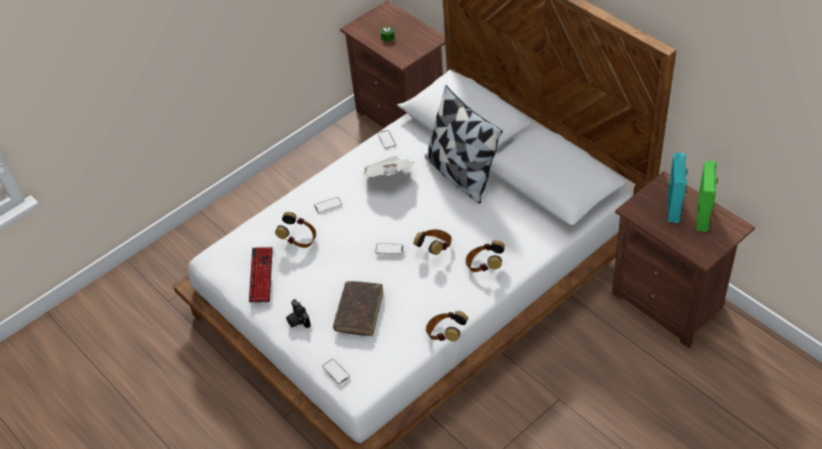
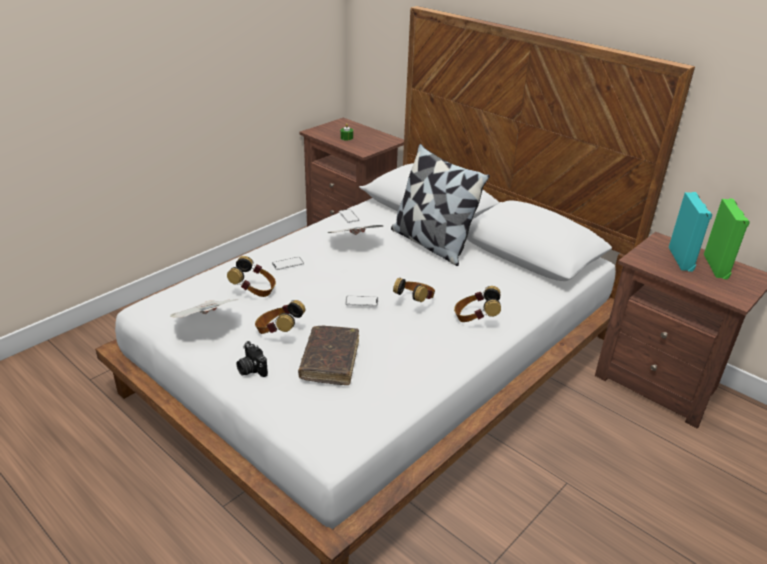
camera: 10 degrees left, 15 degrees down
keyboard [249,247,273,303] -> newspaper [170,299,239,318]
phone [322,359,350,385] -> none
headphones [426,311,468,341] -> headphones moved to [255,300,305,334]

